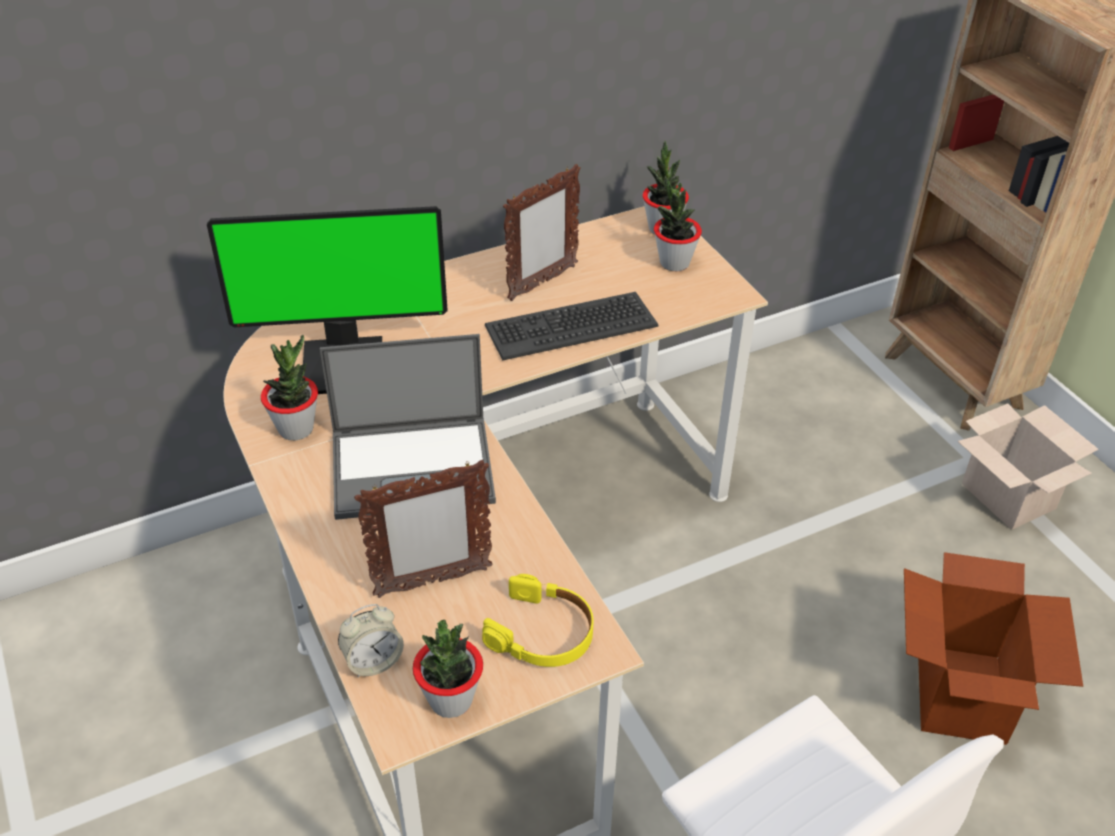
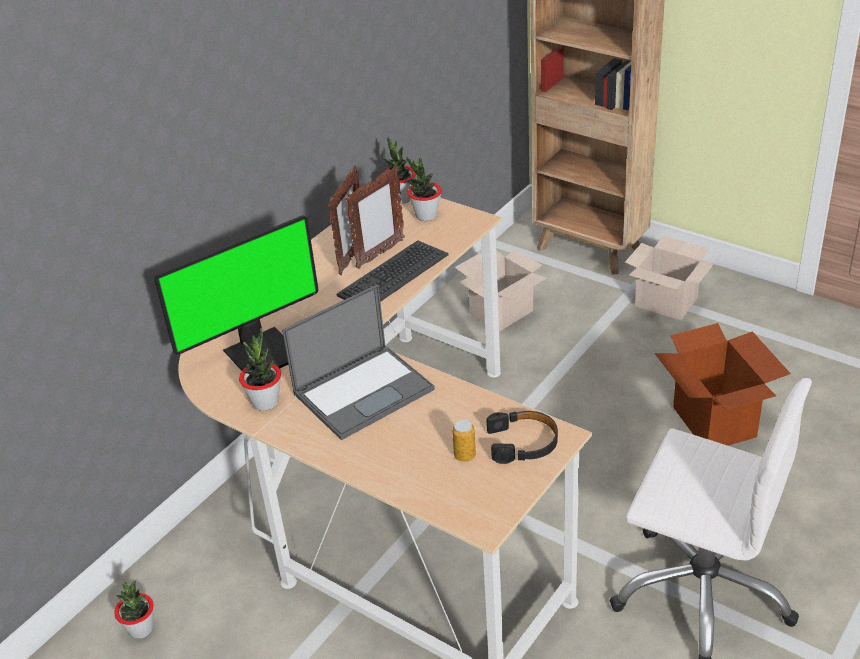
camera: 25 degrees left, 5 degrees down
alarm clock [338,604,404,677] -> none
picture frame [354,460,493,598] -> picture frame moved to [345,165,405,269]
potted plant [413,620,483,718] -> potted plant moved to [114,580,154,639]
yellow headphones [482,574,594,667] -> black headphones [486,411,558,464]
none -> can [452,420,476,462]
none -> cardboard box [455,250,546,331]

